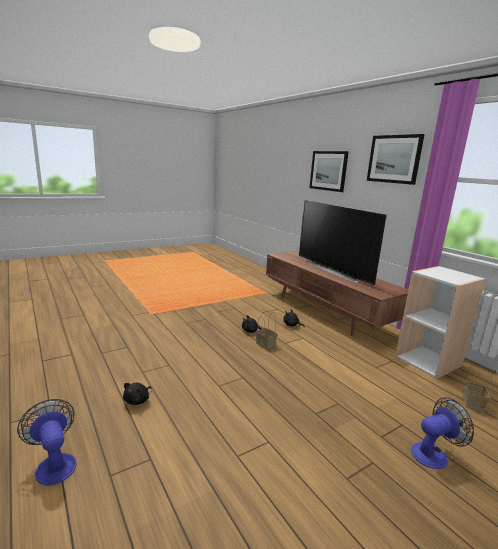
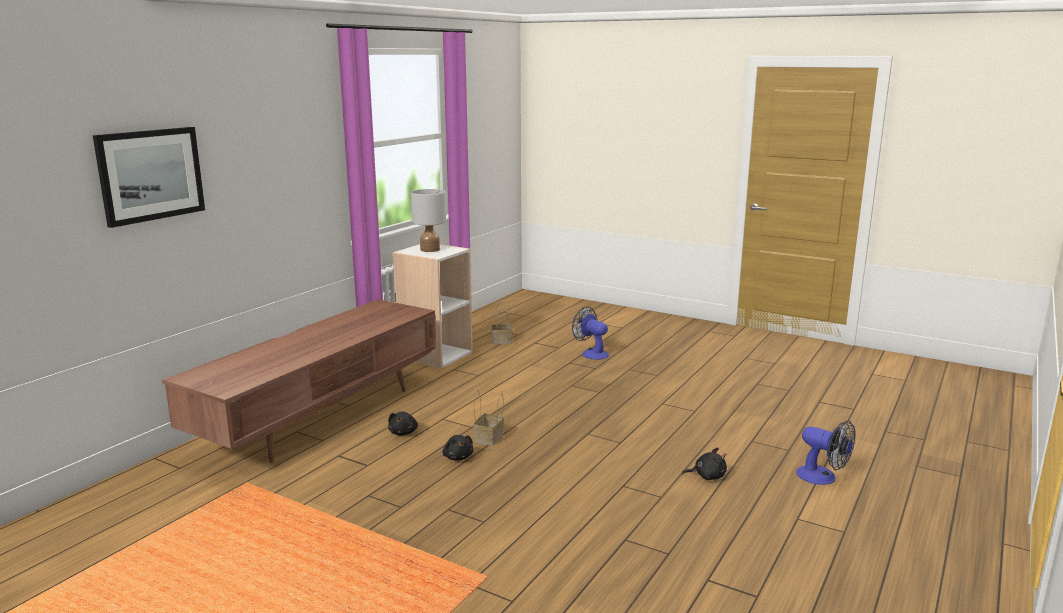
camera: 115 degrees left, 0 degrees up
fan [17,399,77,486] -> fan turned 75 degrees counterclockwise [796,420,855,485]
television [299,200,387,286] -> none
picture [367,134,425,185] -> none
none -> grey table lamp [411,189,446,252]

